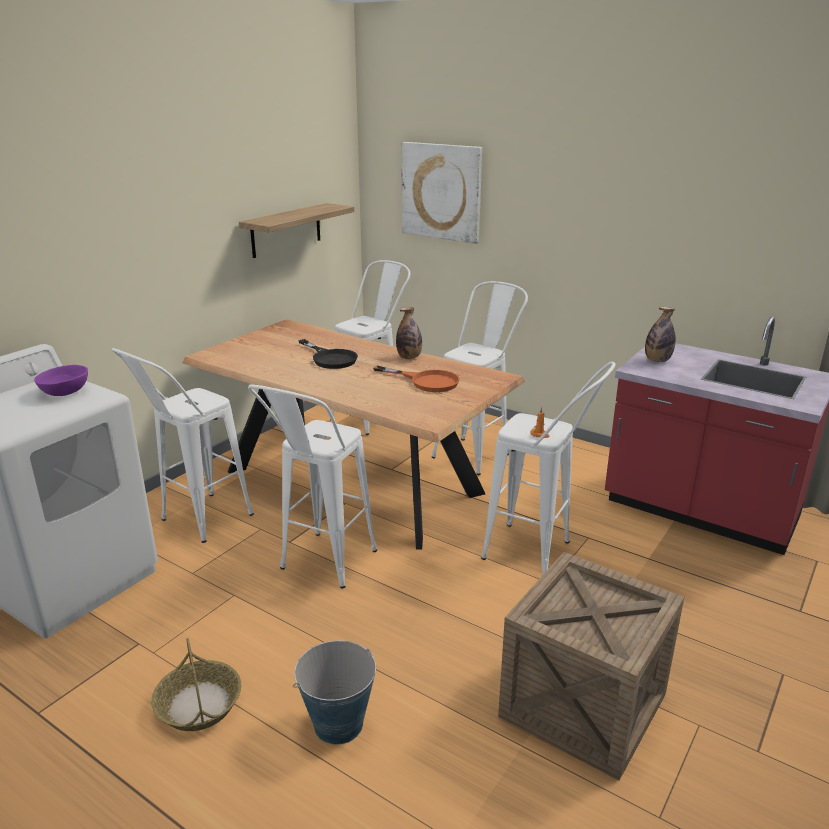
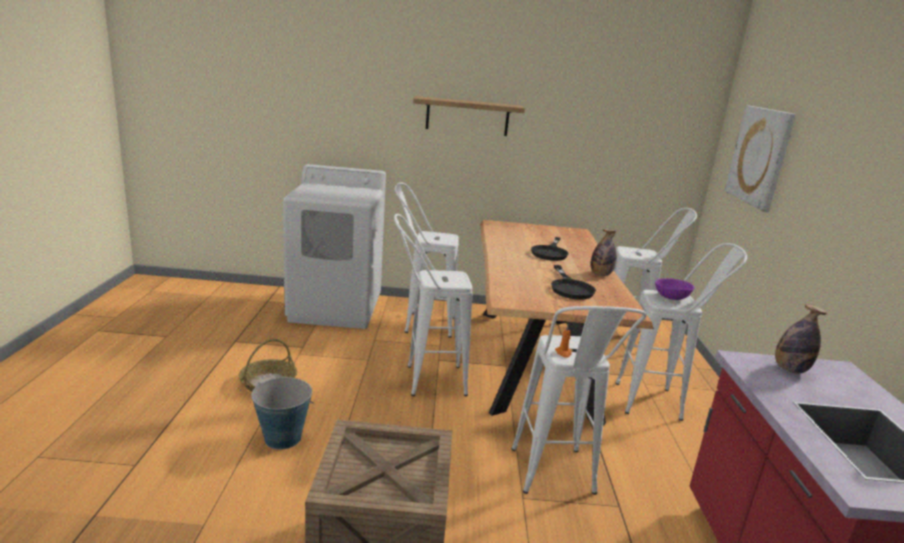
camera: 55 degrees right, 5 degrees down
purple bowl [34,365,88,396] -> purple bowl moved to [655,278,695,300]
shelf [239,203,354,258] -> shelf moved to [413,96,525,136]
orange frying pan [373,366,460,392] -> black frying pan [551,265,596,300]

